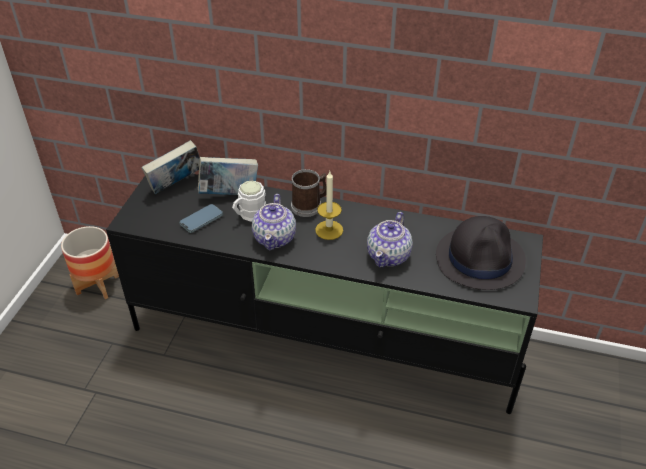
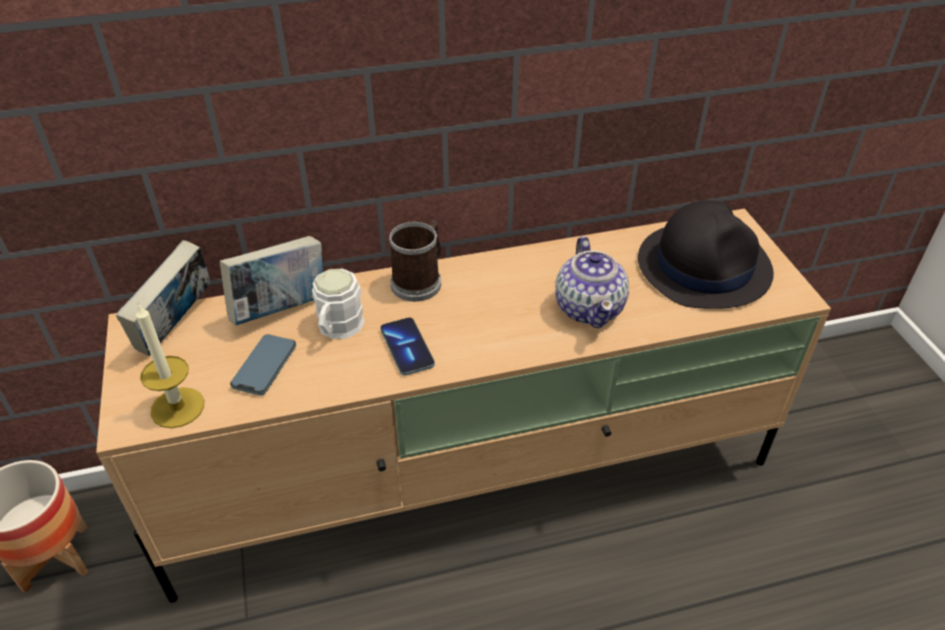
camera: 30 degrees left, 0 degrees up
black tv stand [106,174,543,414] -> beige tv stand [96,209,831,603]
teapot [252,194,296,250] -> phone [380,317,435,376]
candle [315,171,343,240] -> candle moved to [136,303,204,428]

